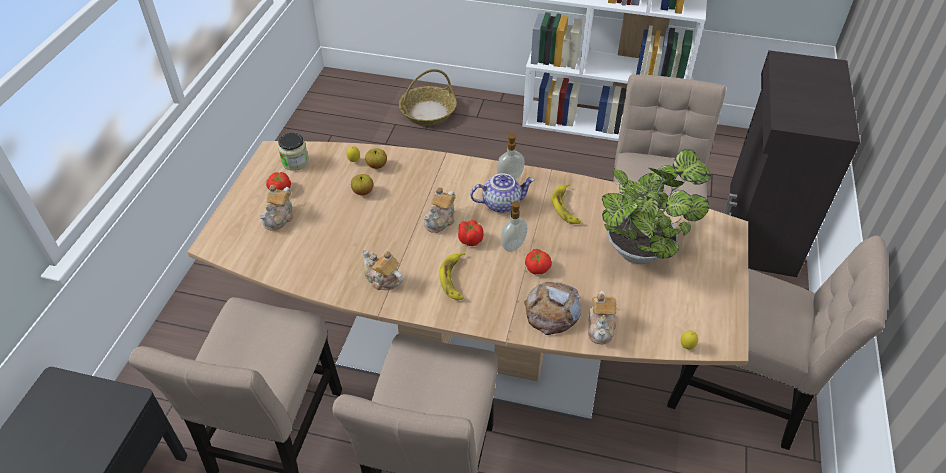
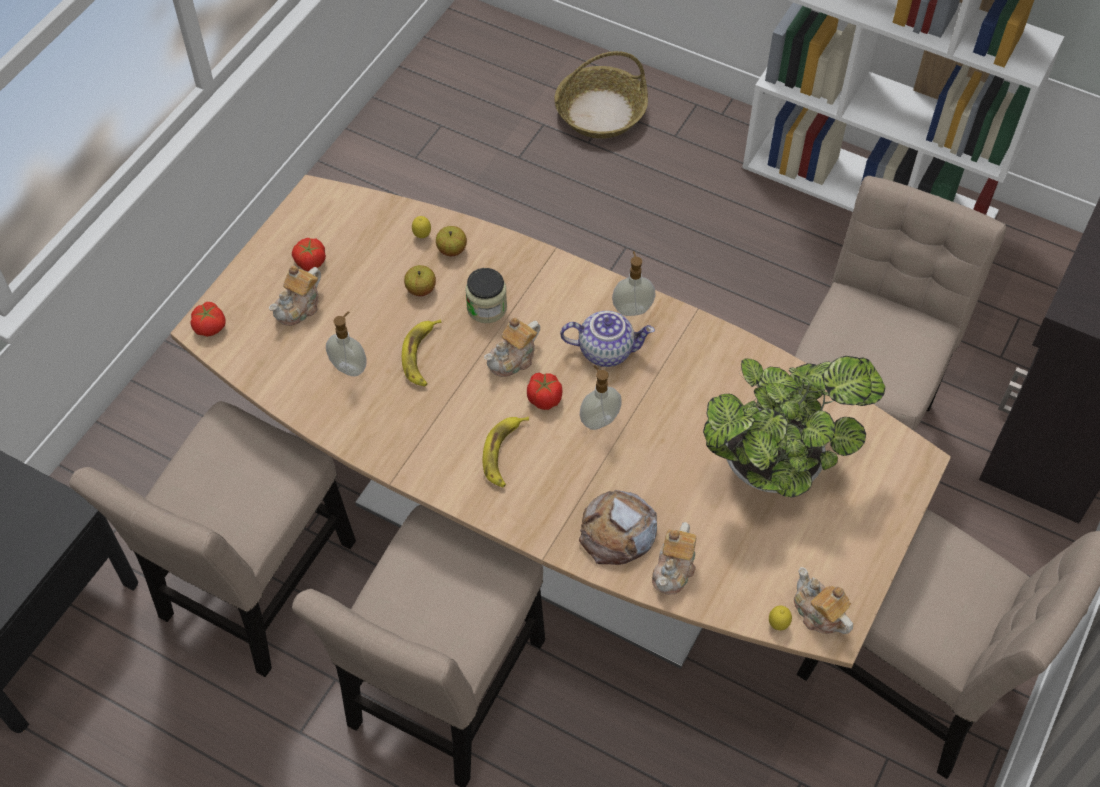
camera: 15 degrees right, 10 degrees up
jar [278,133,309,171] -> jar moved to [465,268,507,323]
teapot [362,250,403,290] -> teapot moved to [794,567,853,634]
tomato [525,249,552,275] -> tomato moved to [190,302,226,337]
banana [552,184,581,224] -> banana moved to [402,319,441,386]
none -> soap dispenser [326,312,366,377]

